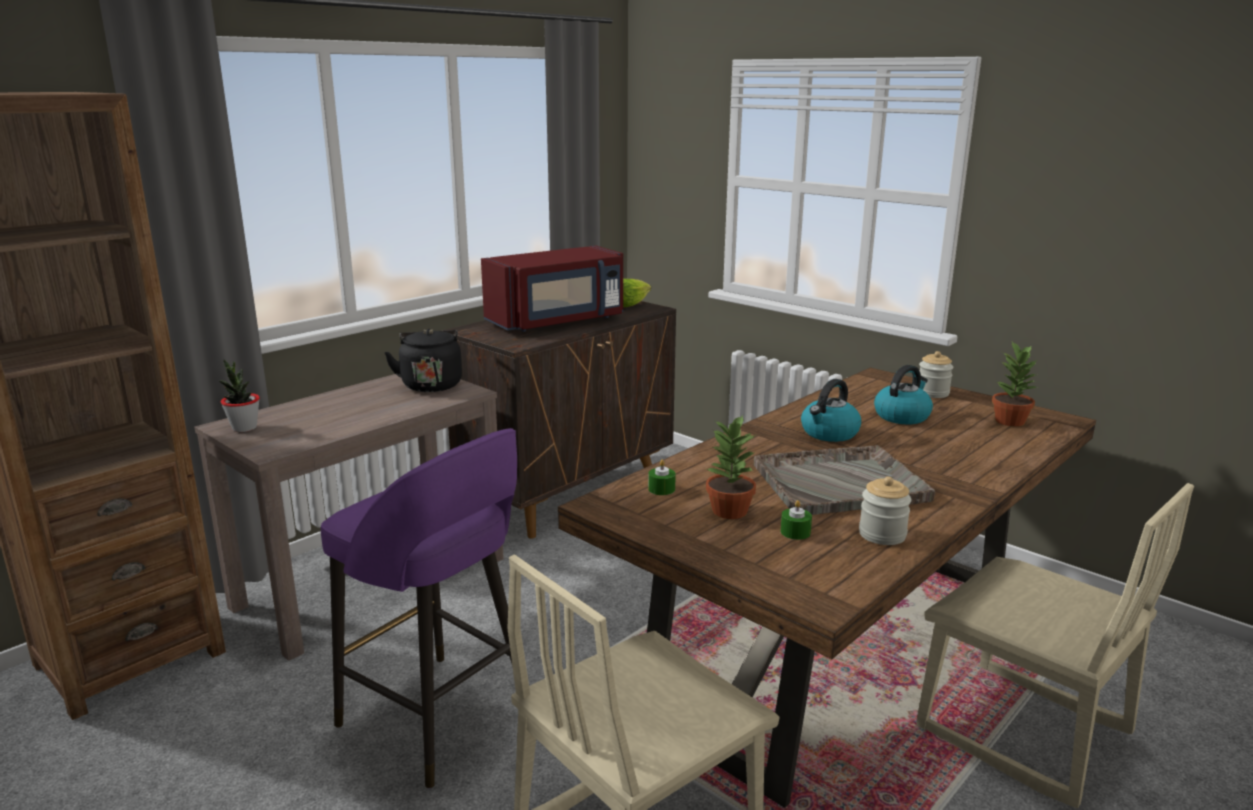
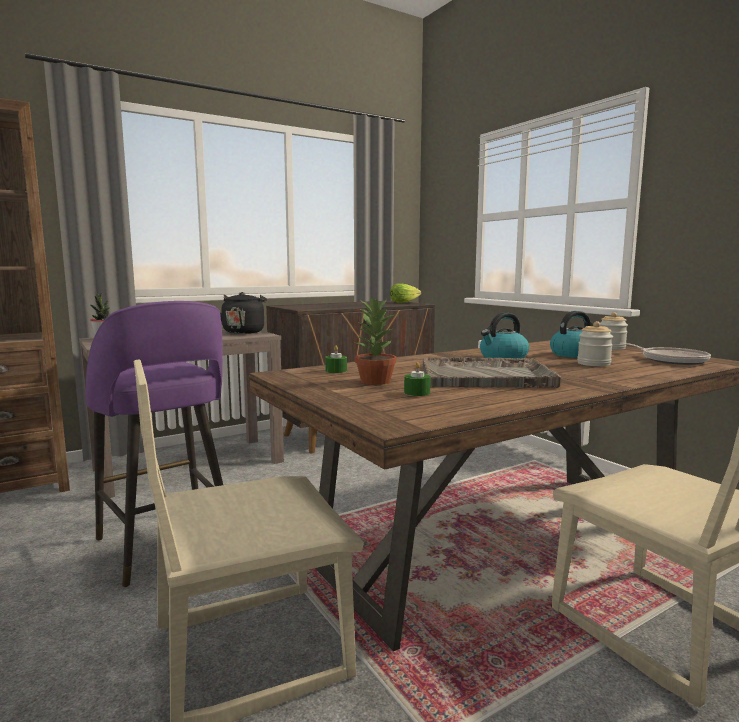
camera: 15 degrees right, 10 degrees down
red microwave [481,246,623,332] -> none
jar [859,476,911,545] -> jar moved to [577,321,613,366]
potted plant [992,342,1039,427] -> frying pan [620,343,711,365]

